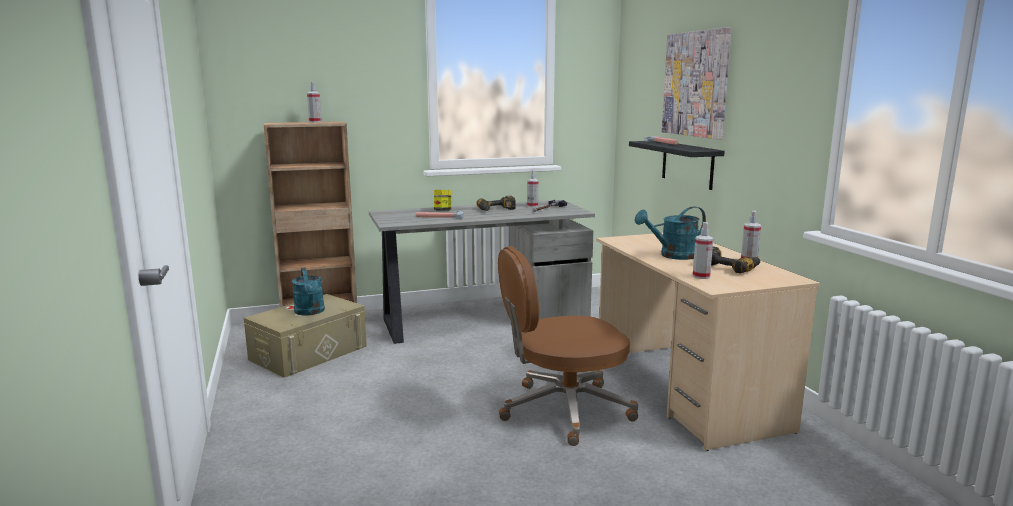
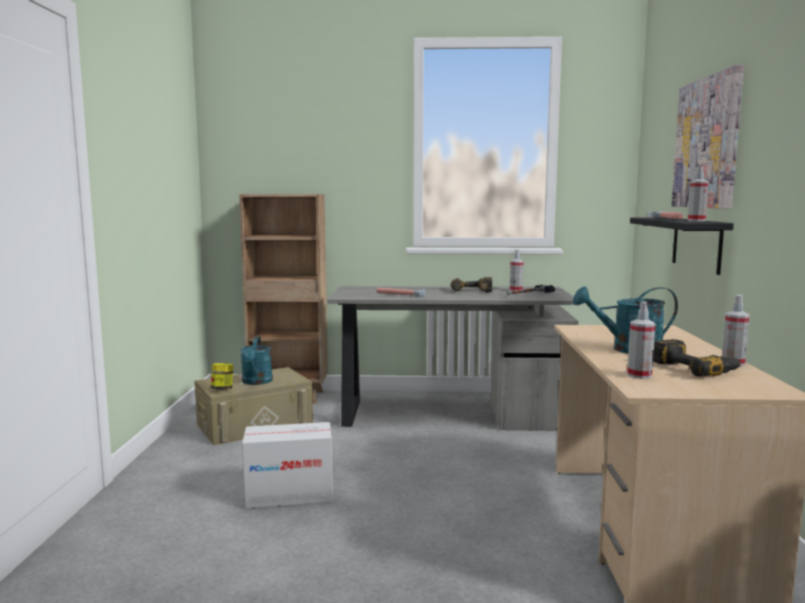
camera: 20 degrees right, 5 degrees down
spray bottle [307,82,322,123] -> spray bottle moved to [688,167,709,221]
jar [434,190,451,211] -> jar moved to [211,363,233,390]
brown office chair [498,246,638,446] -> none
none -> cardboard box [242,422,333,509]

